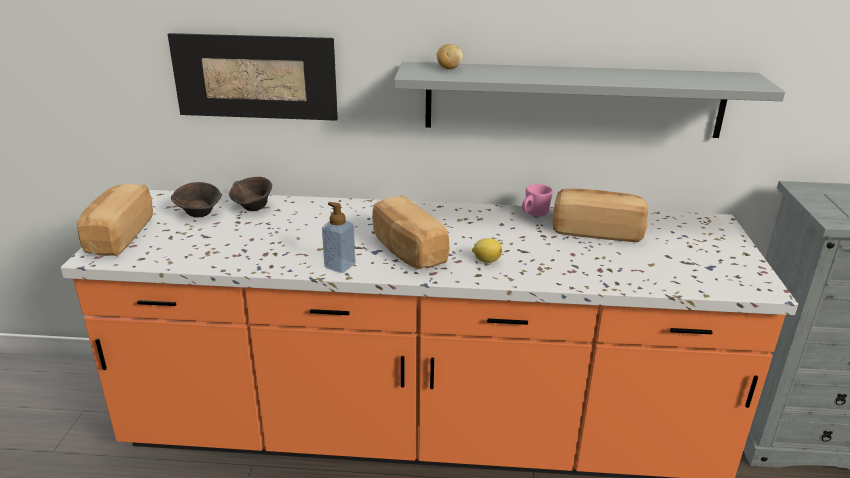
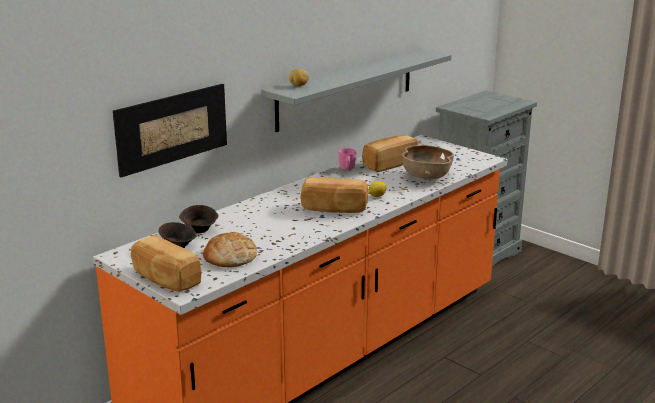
camera: 50 degrees left, 5 degrees down
soap dispenser [322,202,355,273] -> none
none -> bread [203,232,257,267]
none -> brown bowl [402,145,454,180]

